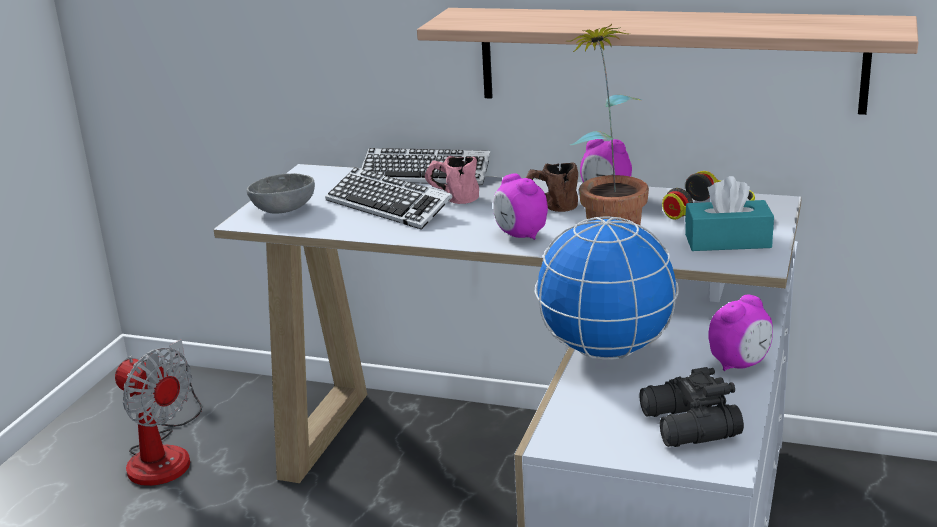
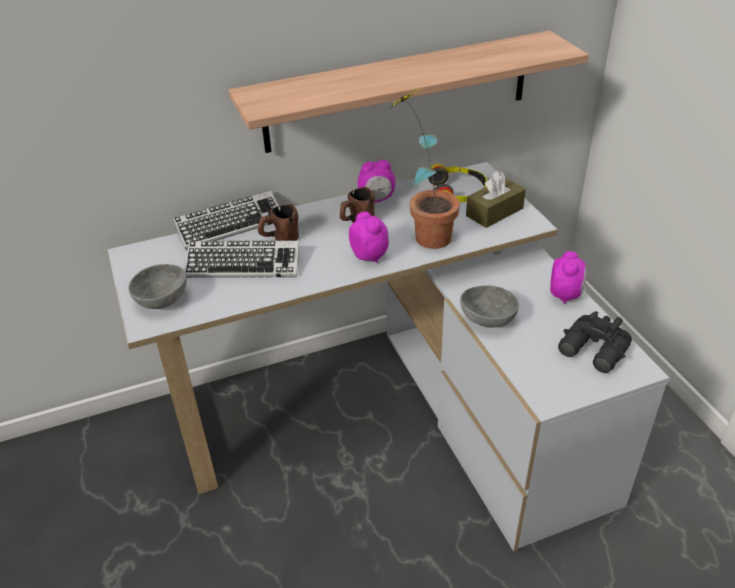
camera: 40 degrees left, 15 degrees up
fan [115,339,202,486] -> none
pink mug [425,156,479,204] -> brown mug [258,204,299,241]
alarm clock [493,174,548,240] -> alarm clock turned 135 degrees counterclockwise [349,212,389,263]
globe [535,216,679,360] -> grey bowl [460,285,519,327]
turquoise tissue box [685,176,774,251] -> brown tissue box [466,171,526,228]

